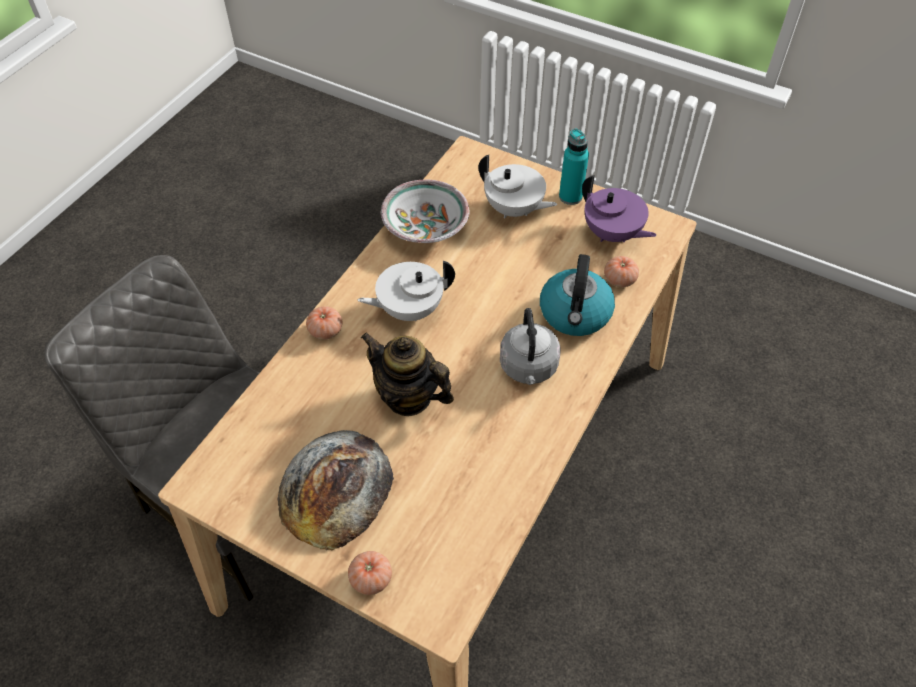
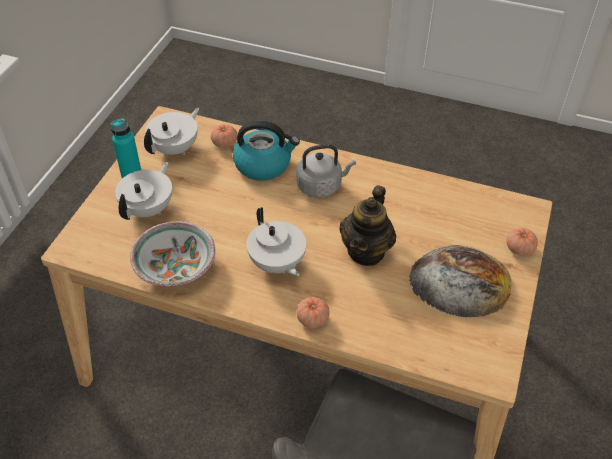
camera: 100 degrees left, 5 degrees down
purple teapot [582,175,657,242] -> white teapot [144,108,199,156]

